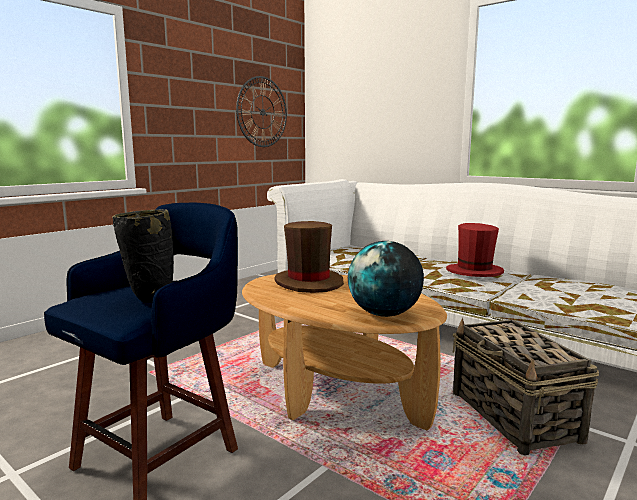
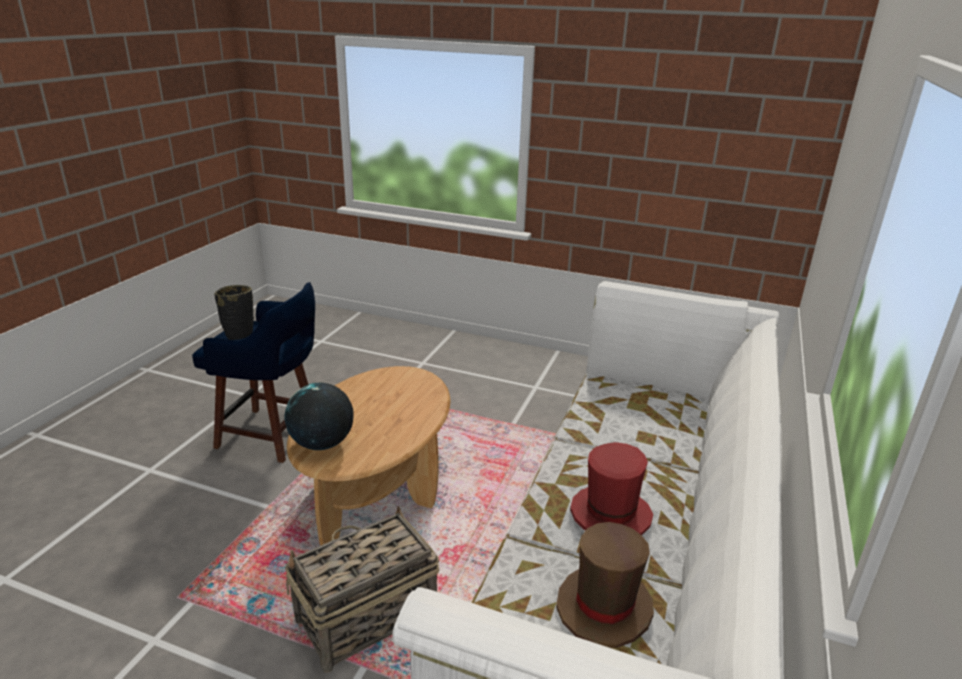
camera: 70 degrees right, 15 degrees up
wall clock [236,76,287,147] -> none
brown hat [275,221,344,293] -> brown hat moved to [556,522,654,648]

